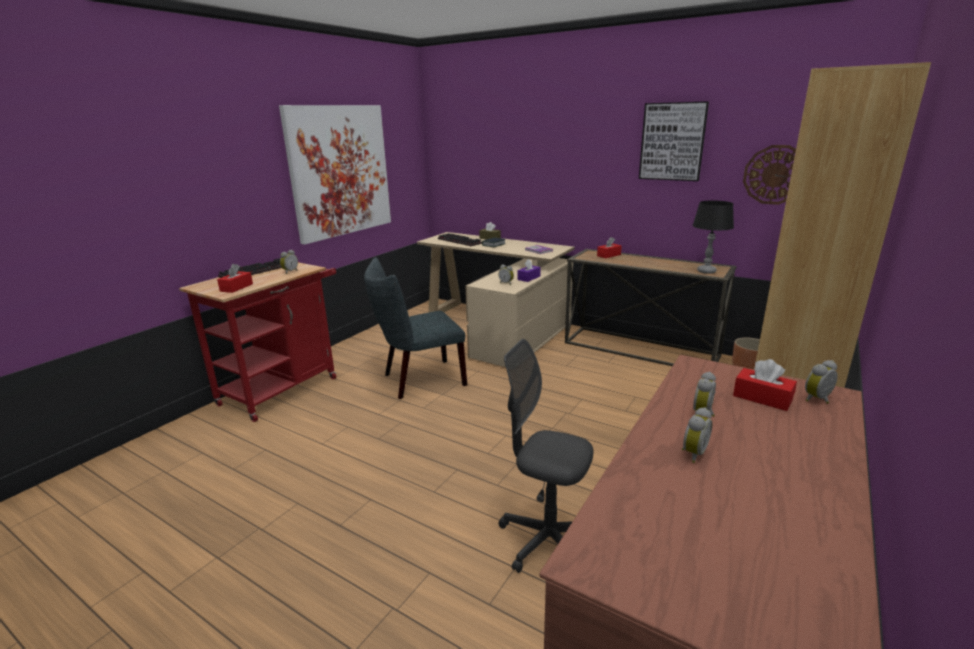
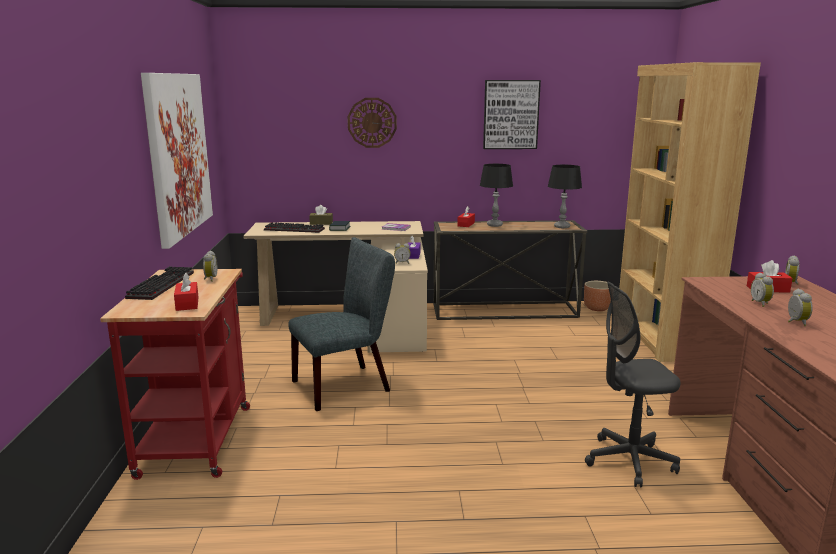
camera: 35 degrees left, 5 degrees down
grey chair [364,257,467,399] -> grey chair turned 150 degrees counterclockwise [288,237,395,411]
wall clock [743,145,796,205] -> wall clock moved to [348,98,397,148]
none -> black table lamp [480,164,513,227]

